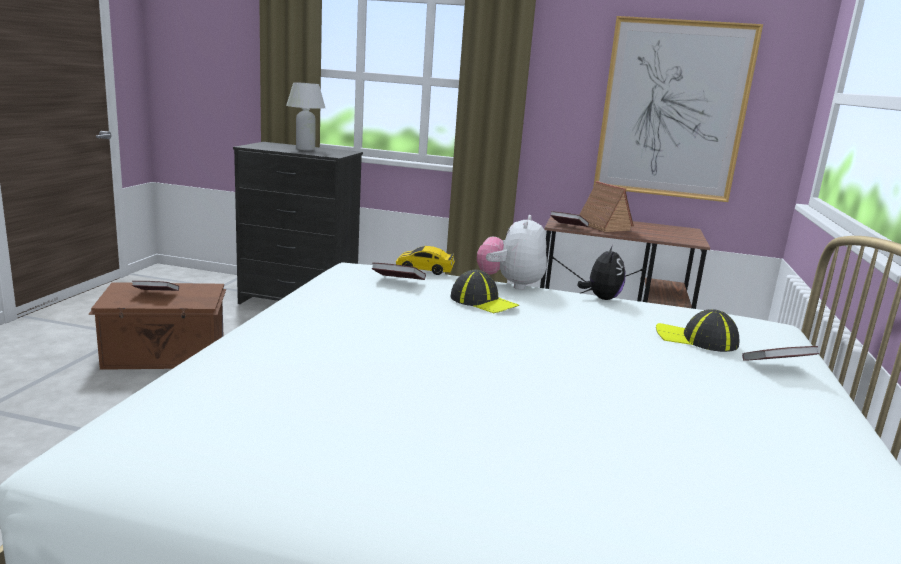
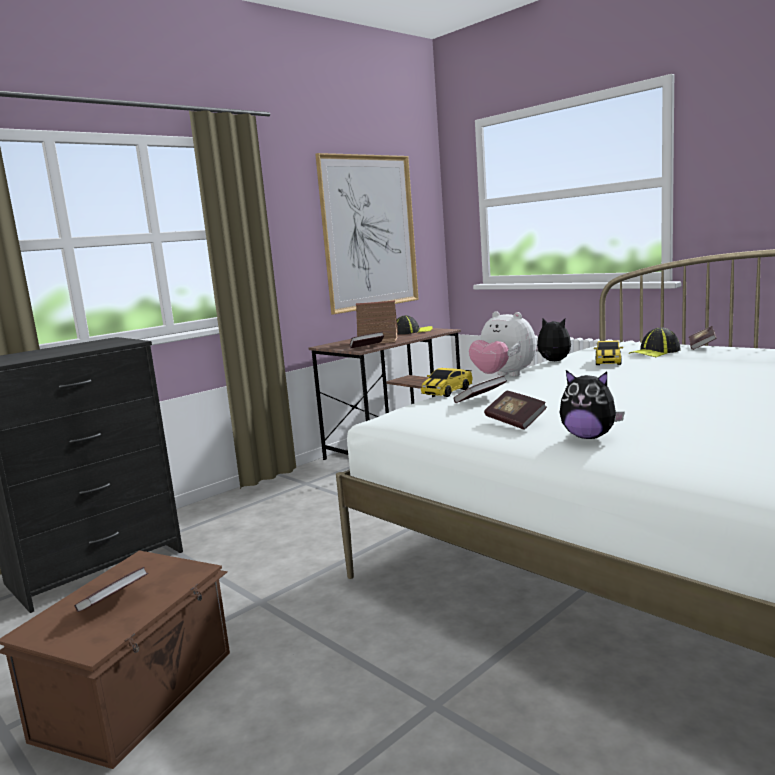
camera: 55 degrees left, 5 degrees down
white table lamp [286,82,325,151] -> none
cap [451,270,519,313] -> cap moved to [397,315,433,334]
none -> book [484,391,547,430]
none -> plush toy [560,370,625,439]
none -> toy car [594,340,623,365]

